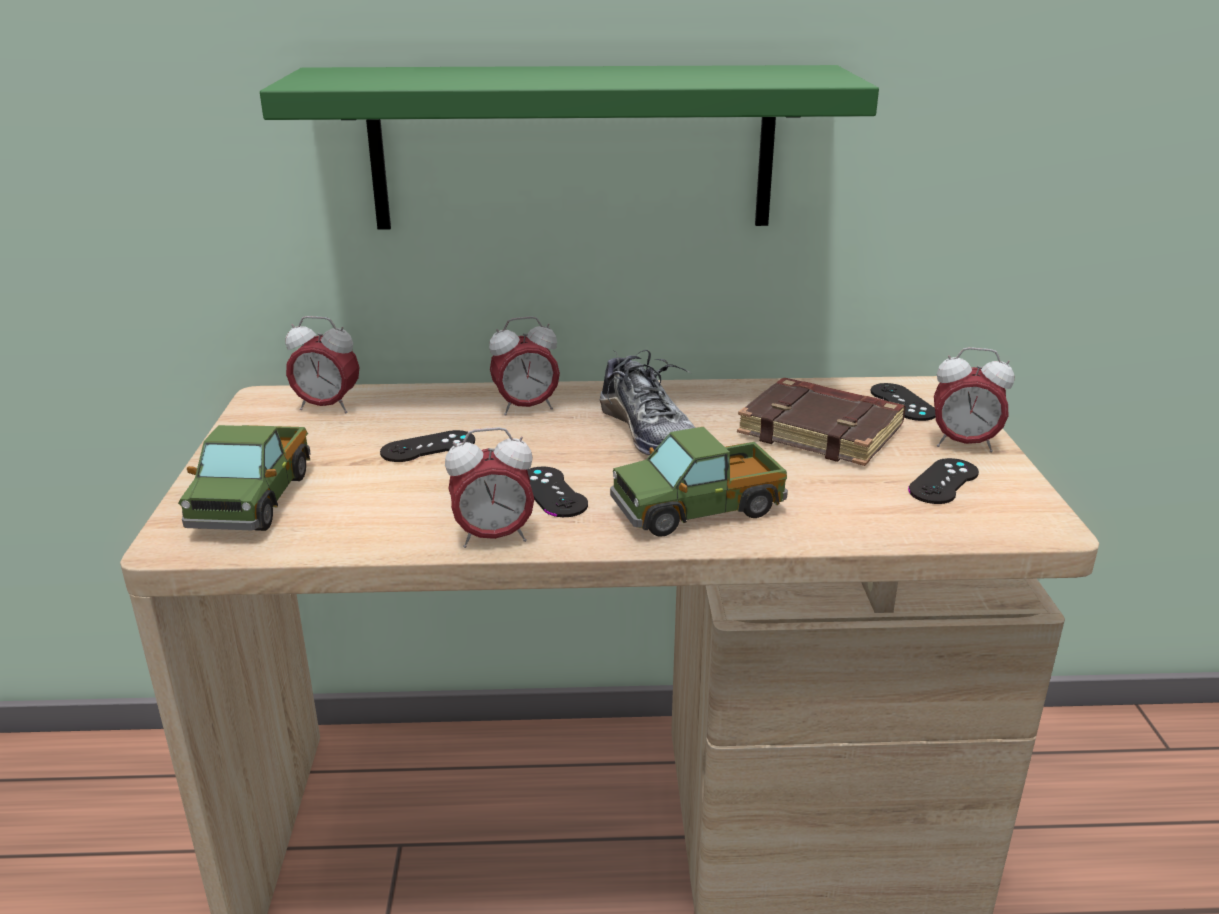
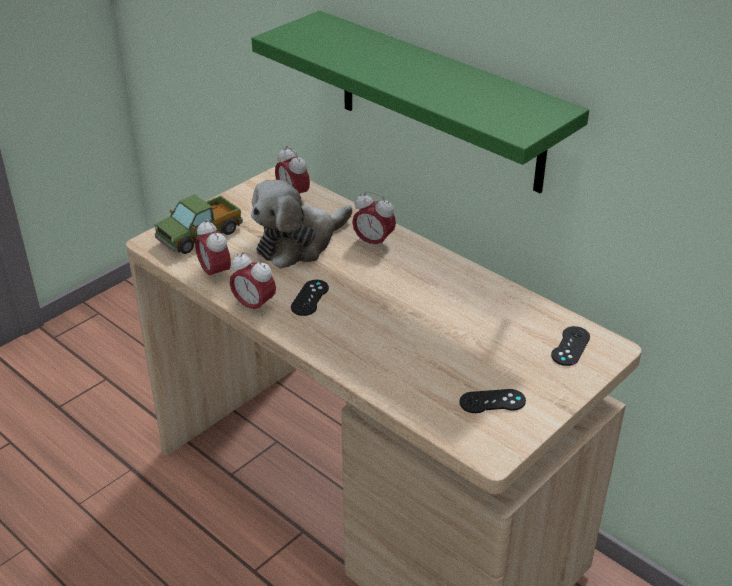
camera: 45 degrees right, 10 degrees up
black game controller [380,430,475,462] -> plush toy [251,180,352,269]
shoe [600,350,695,455] -> none
toy truck [610,427,788,537] -> none
brown book [737,378,906,466] -> none
alarm clock [934,347,1014,452] -> alarm clock moved to [195,219,231,284]

